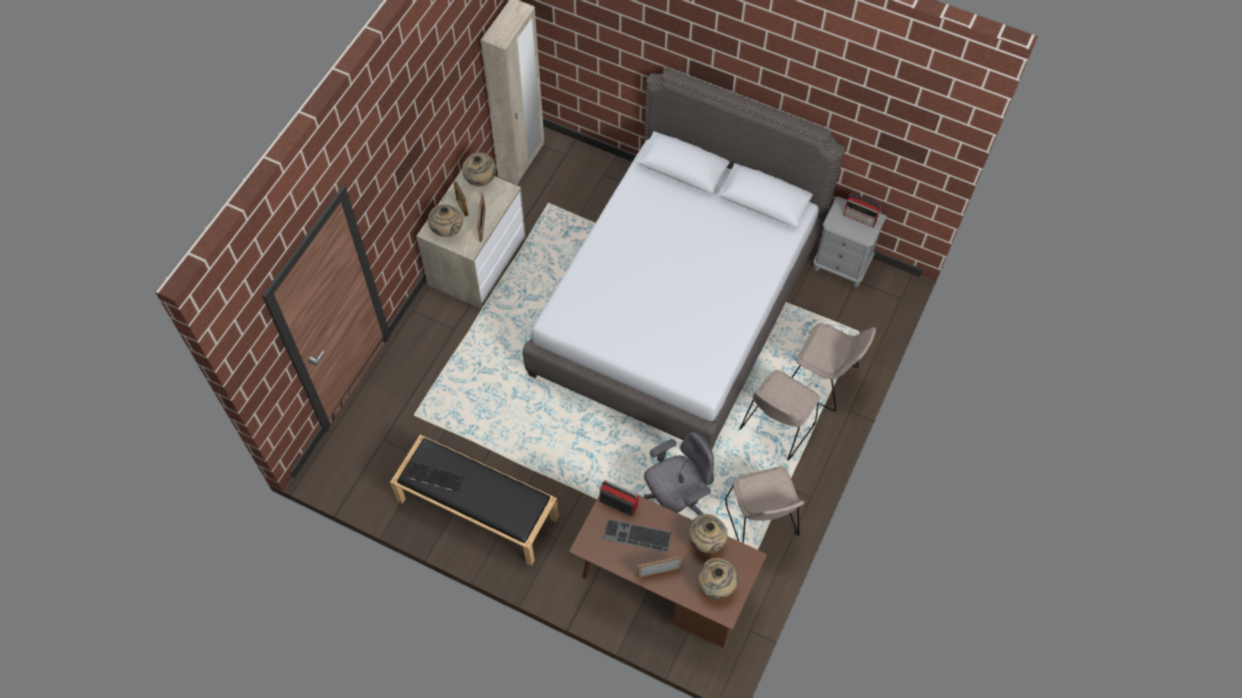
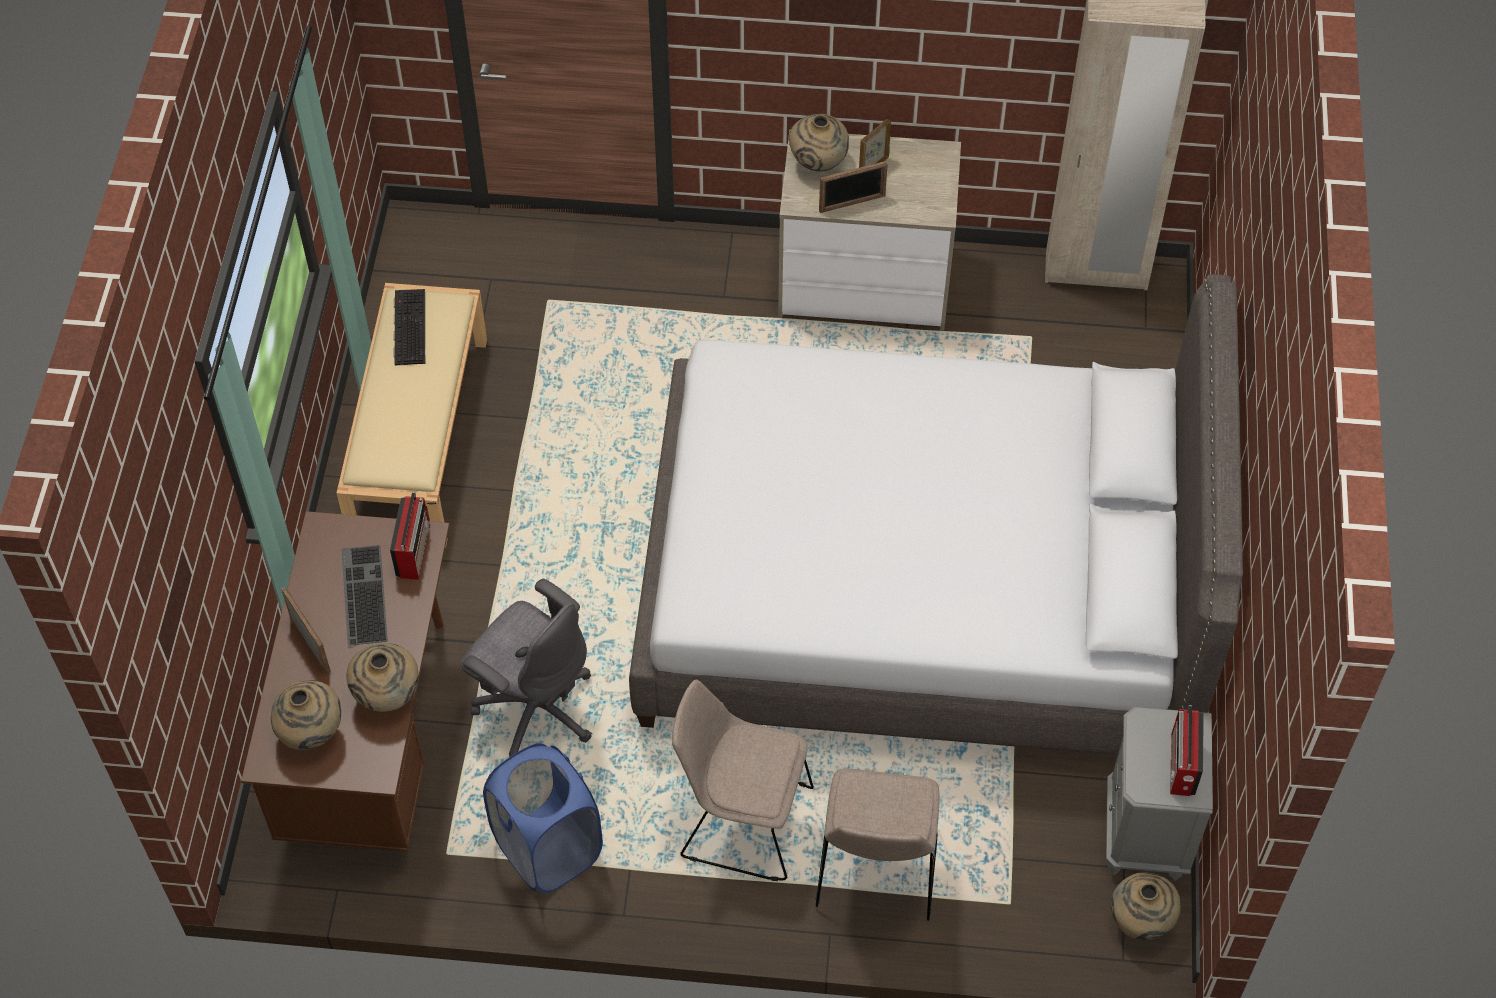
camera: 70 degrees right, 5 degrees down
black bench [390,435,559,566] -> beige bench [336,283,487,548]
beige vase [462,152,496,186] -> beige vase moved to [1111,873,1181,940]
beige chair [725,466,804,543] -> blue laundry basket [483,743,603,893]

